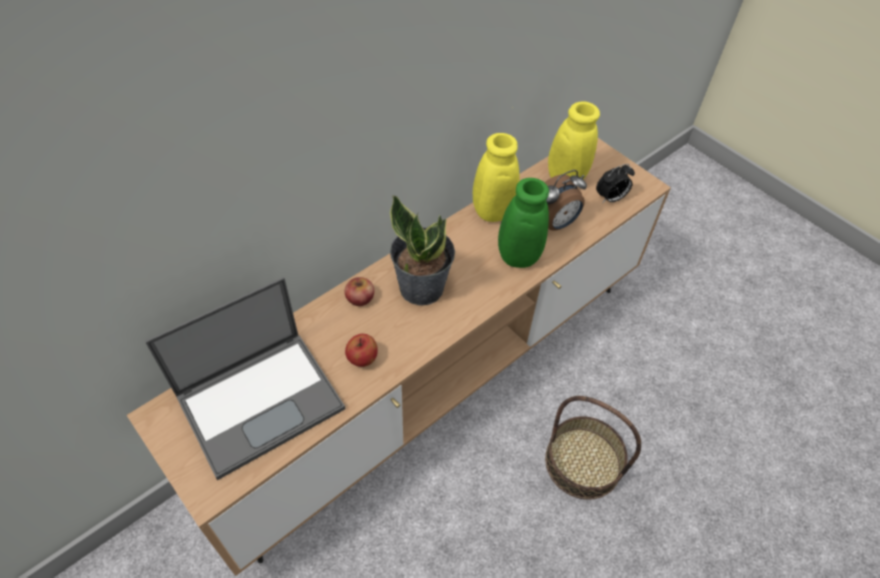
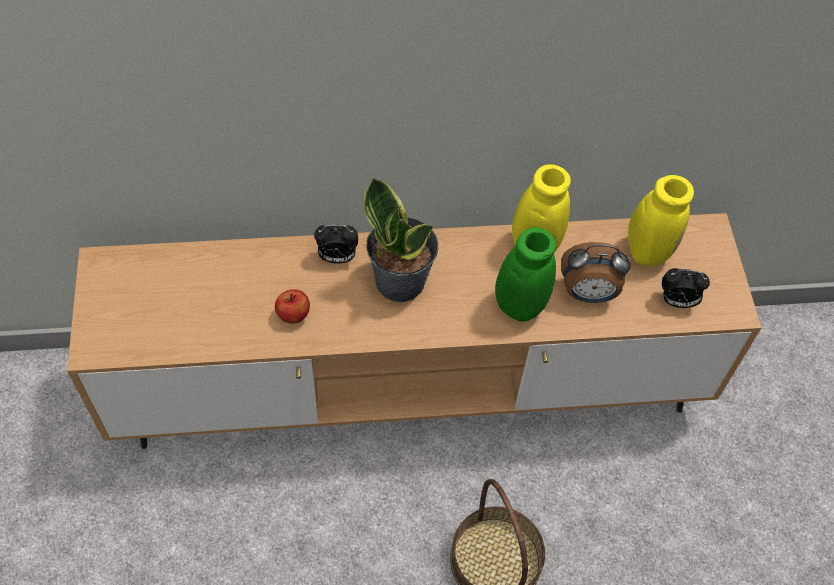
camera: 35 degrees right, 5 degrees up
laptop [145,277,346,480] -> none
apple [345,277,374,306] -> alarm clock [314,225,358,264]

